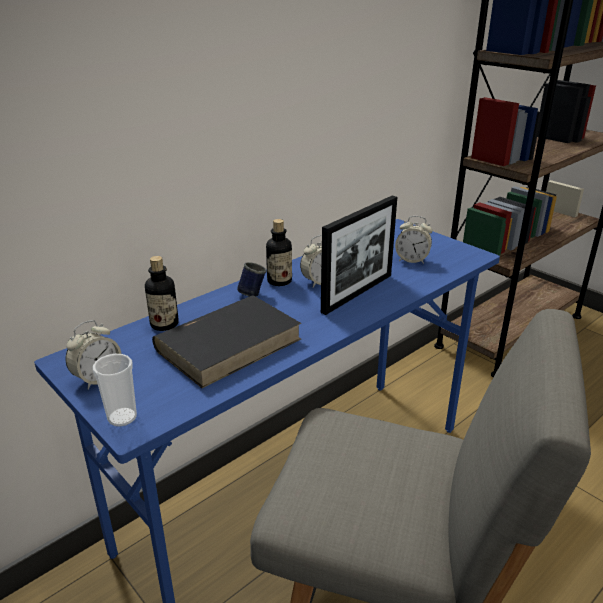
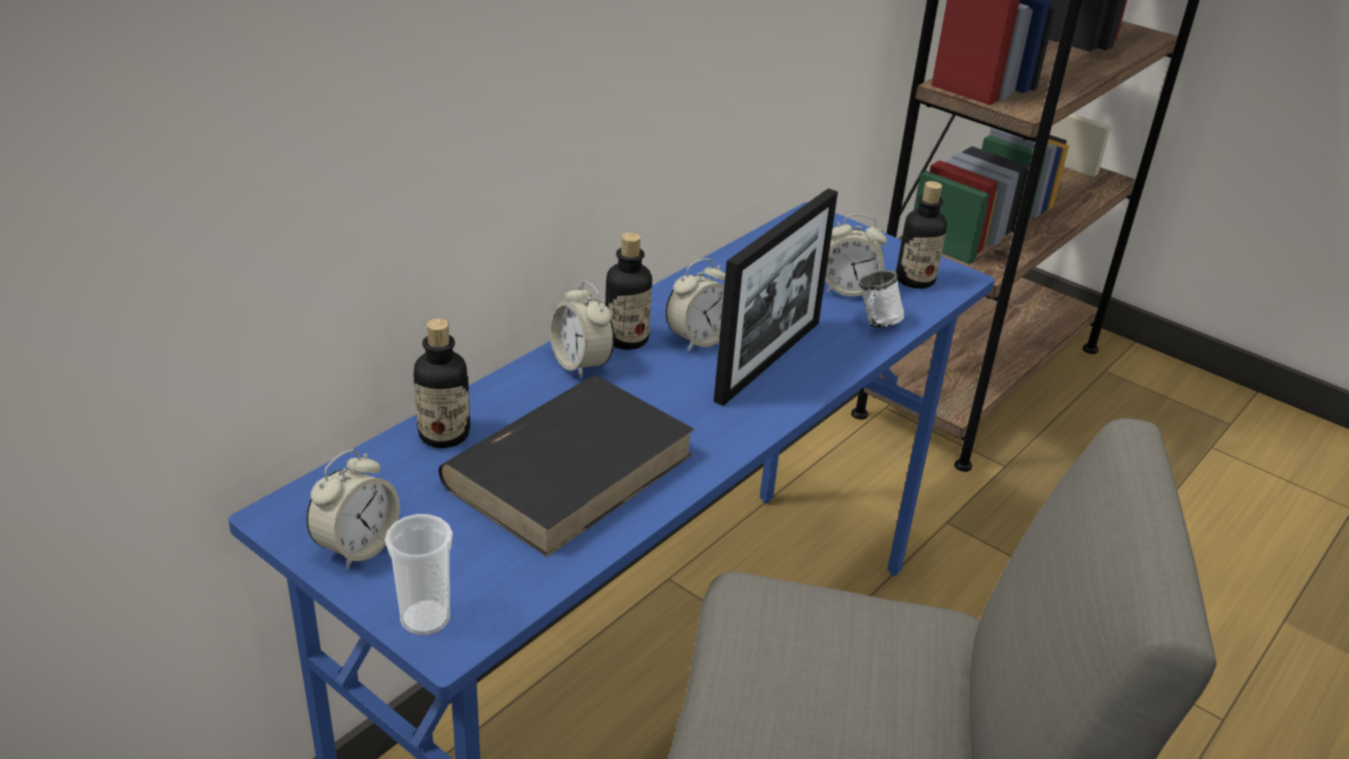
camera: 10 degrees left, 5 degrees up
blue mug [237,262,266,296] -> alarm clock [550,281,614,379]
none -> white mug [859,270,904,328]
none -> bottle [896,181,947,289]

